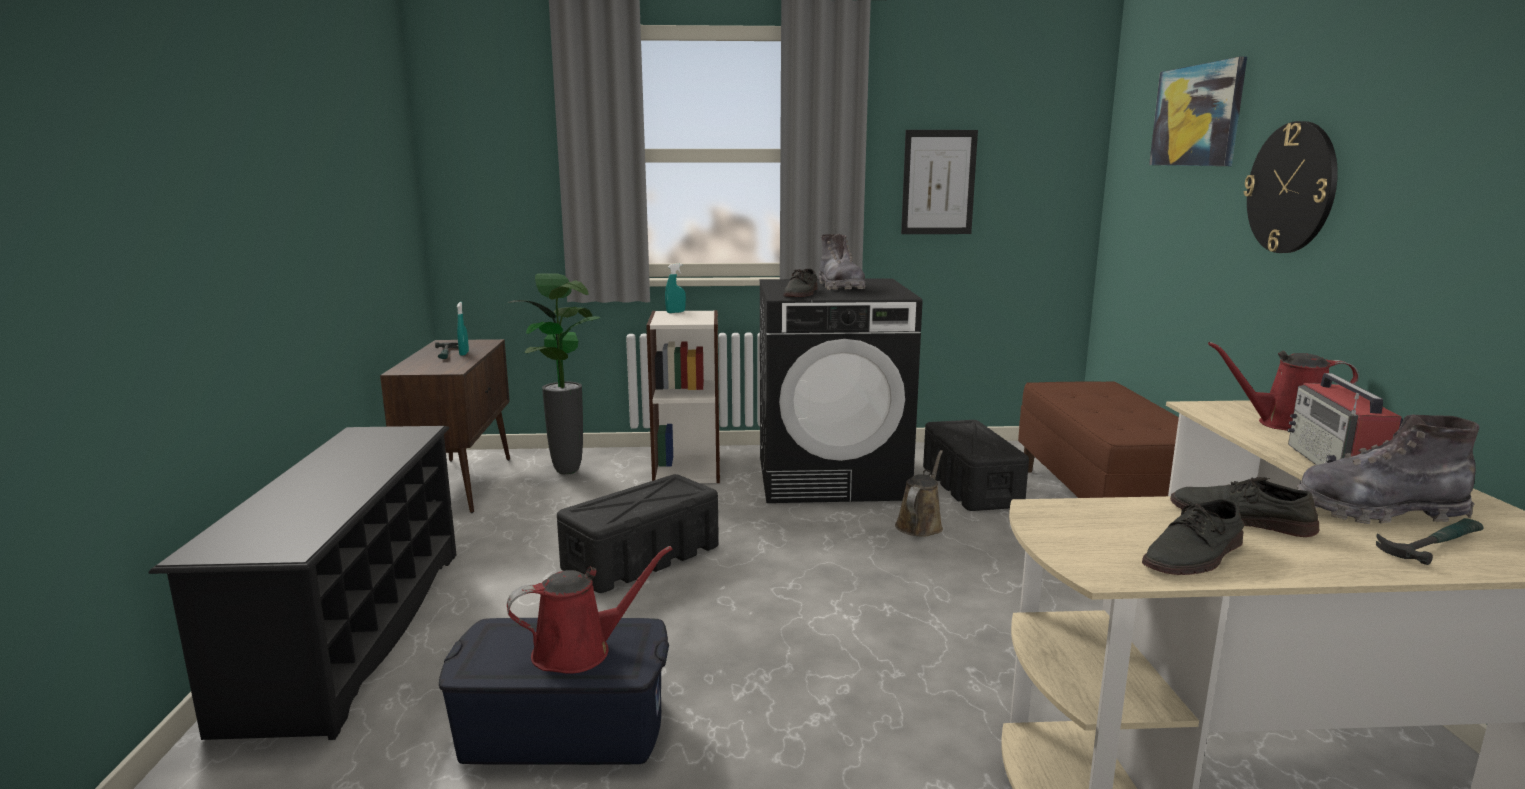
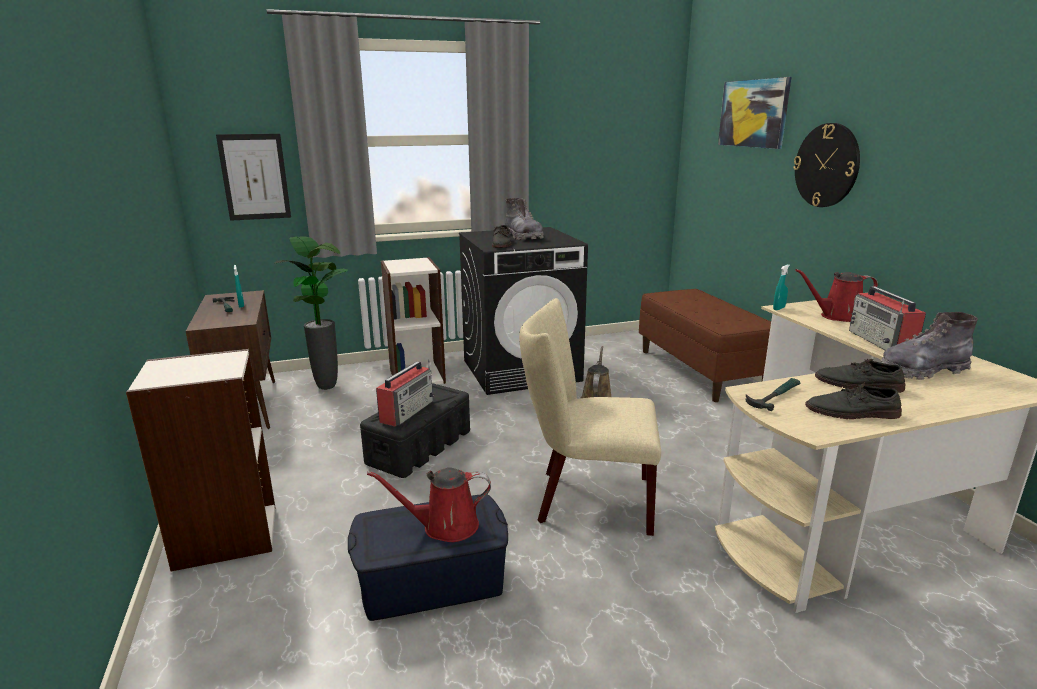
camera: 15 degrees left, 5 degrees up
black shoe rack [148,426,457,740] -> bookcase [126,349,275,571]
red watering can [507,546,672,674] -> red watering can turned 150 degrees counterclockwise [367,468,491,542]
turquoise spray bottle [665,264,686,313] -> turquoise spray bottle moved to [773,265,790,310]
picture [901,130,978,234] -> picture moved to [216,134,291,221]
black storage box [923,420,1029,511] -> none
grey shoe [1142,499,1244,575] -> grey shoe turned 60 degrees clockwise [805,382,902,419]
hammer [1376,518,1484,565] -> hammer moved to [746,378,800,411]
none -> radio [376,360,434,426]
none -> beige chair [519,298,661,536]

